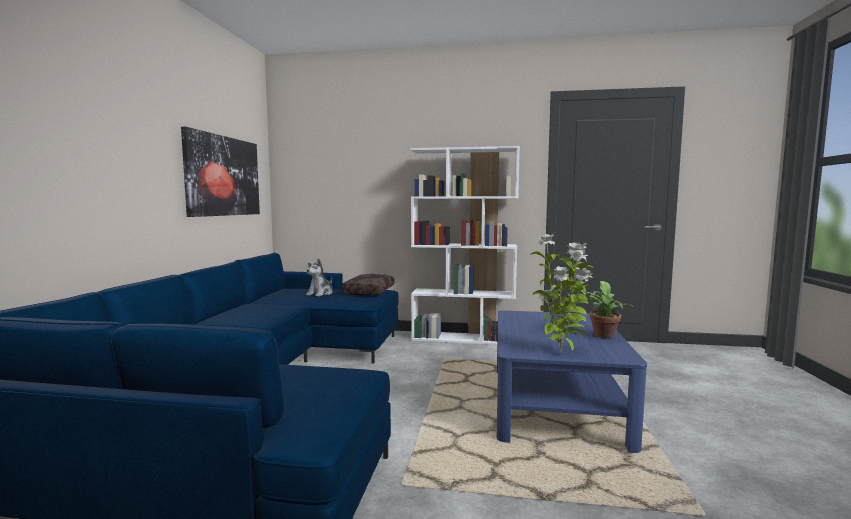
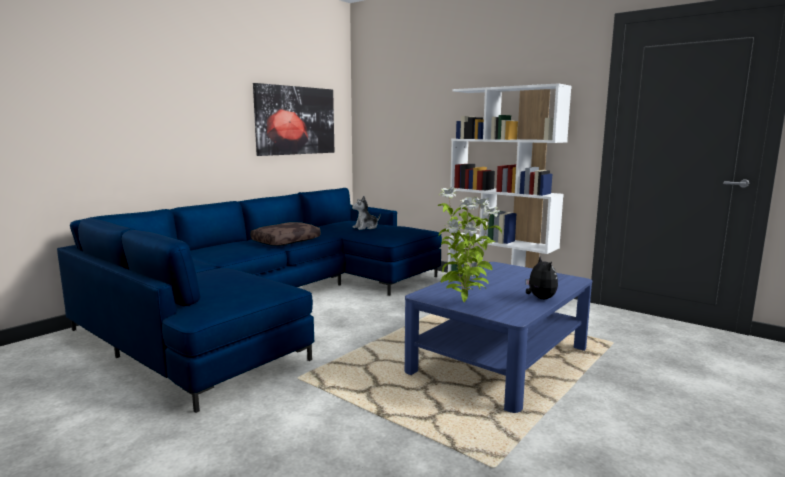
camera: 30 degrees right, 5 degrees up
brown pillow [341,274,394,296] -> brown pillow moved to [250,222,321,246]
potted plant [586,281,633,338] -> plush toy [526,257,558,299]

